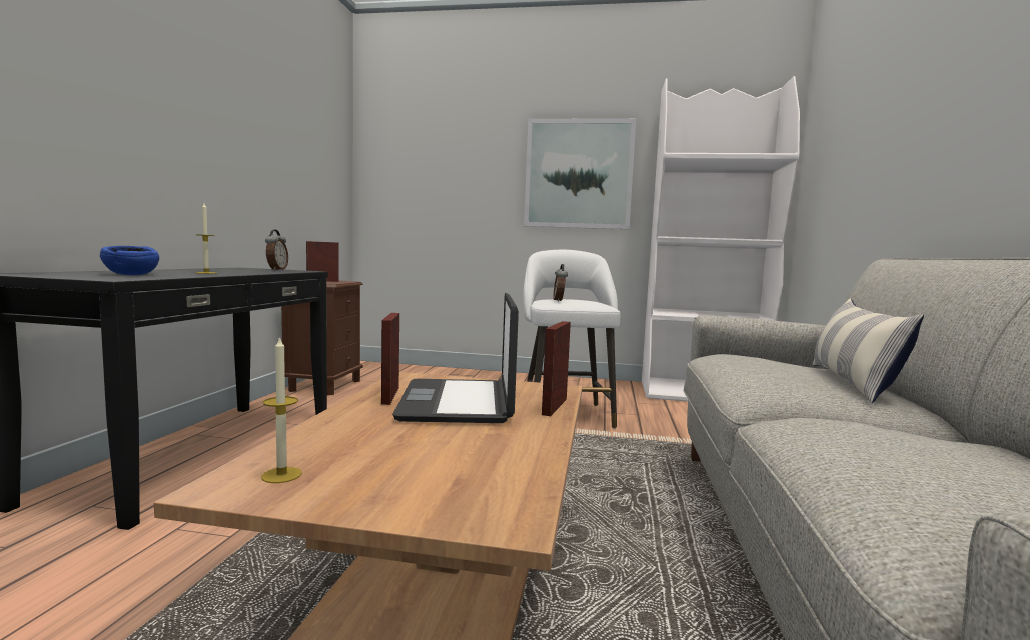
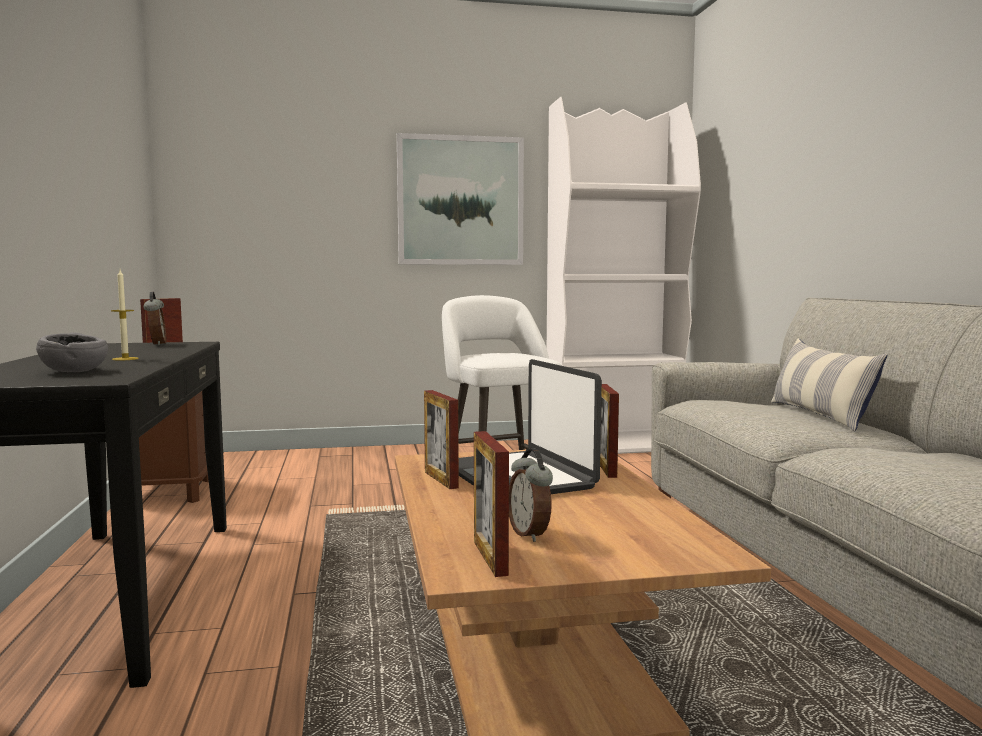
camera: 20 degrees left, 0 degrees up
blue bowl [100,246,159,275] -> grey bowl [36,332,108,372]
candle [261,336,302,483] -> picture frame [474,431,509,577]
alarm clock [553,264,568,302] -> alarm clock moved to [509,448,553,542]

